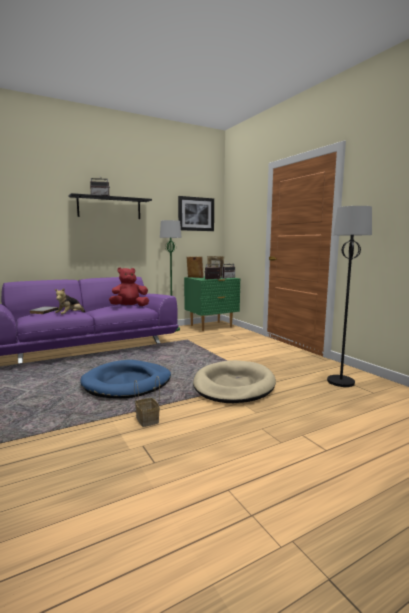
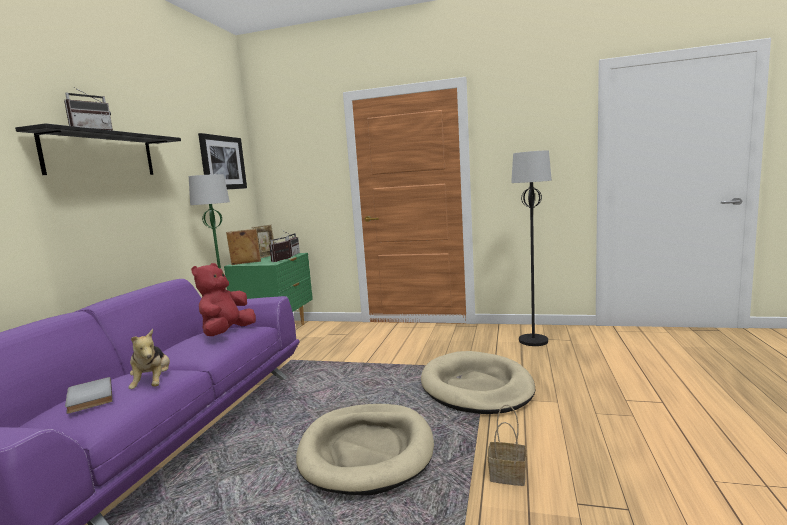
camera: 45 degrees left, 0 degrees up
blue dog bed [80,360,171,399] -> beige dog bed [296,404,434,495]

